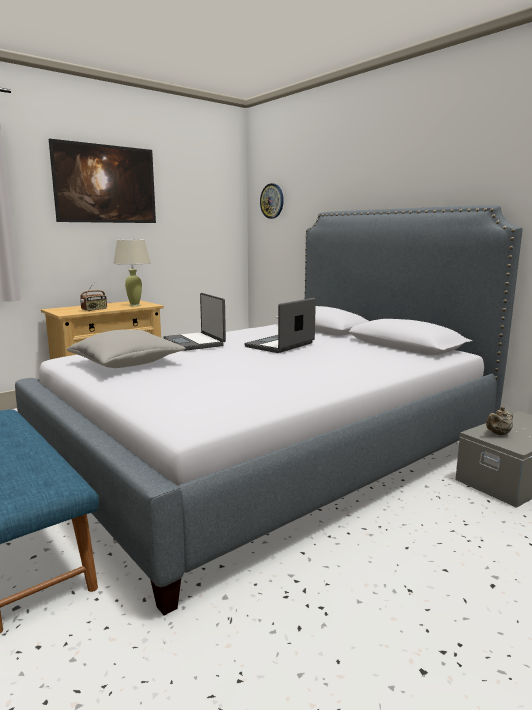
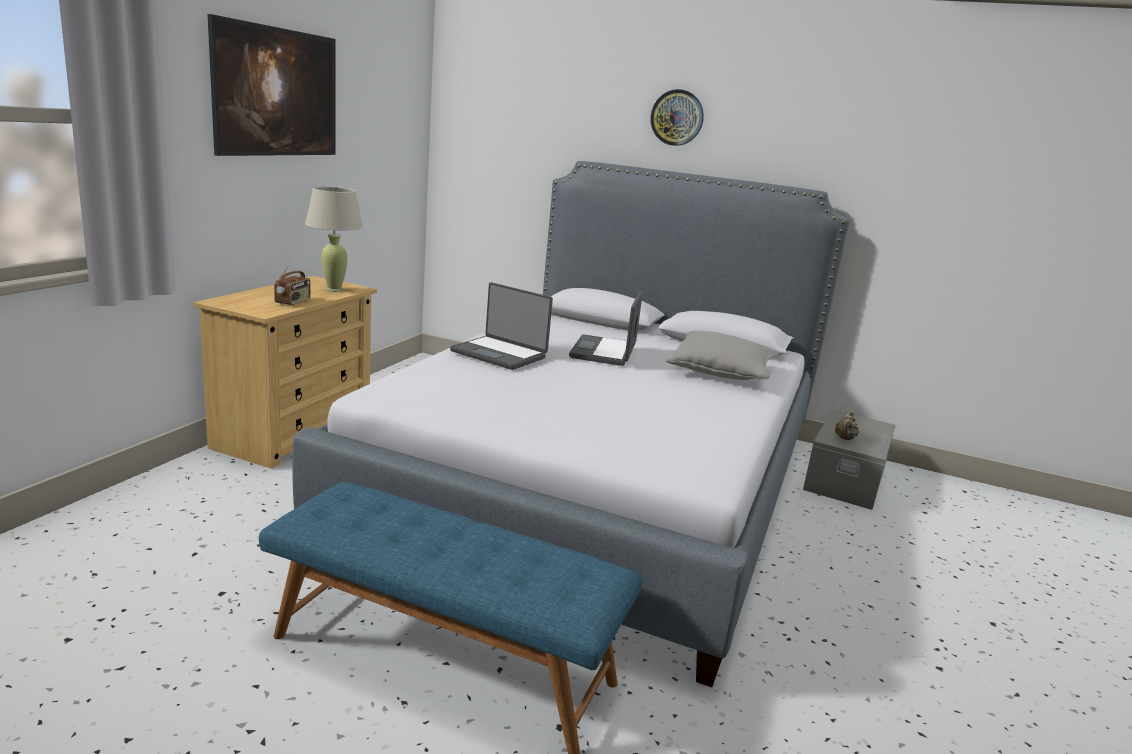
camera: 30 degrees left, 5 degrees up
grey pillow [66,329,186,368] -> grey pillow moved to [665,331,779,380]
wall clock [260,183,284,219] -> wall clock moved to [650,89,704,146]

